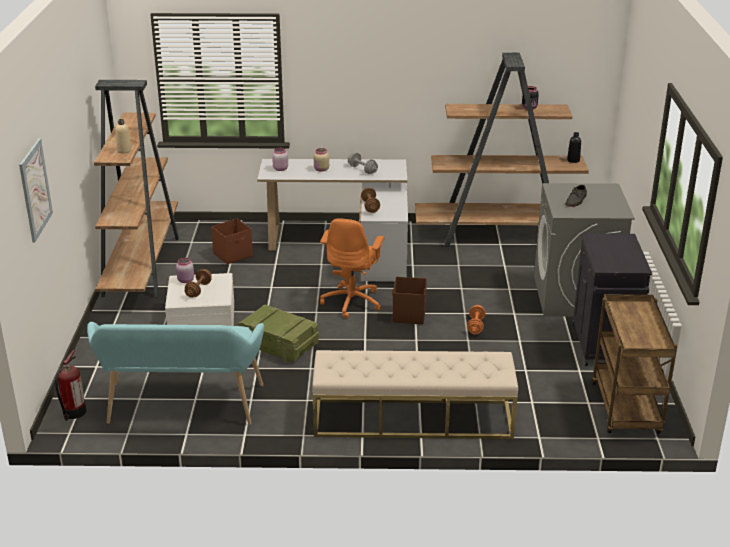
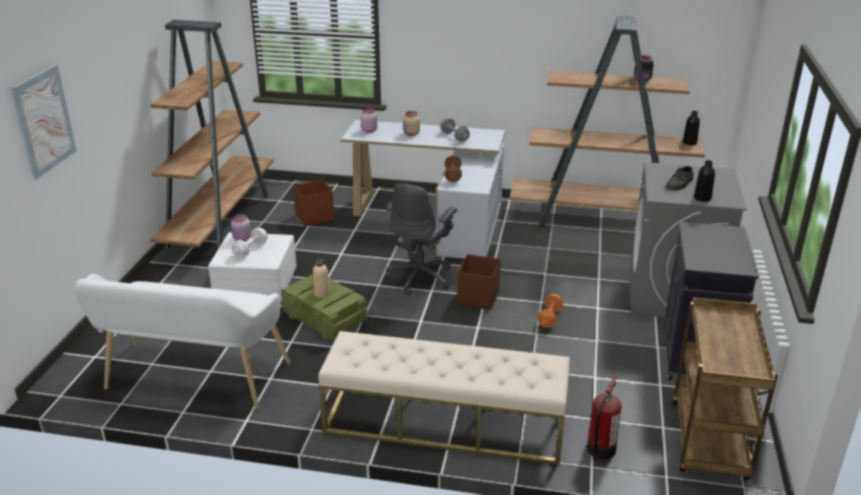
camera: 10 degrees right, 0 degrees up
fire extinguisher [55,350,86,421] -> fire extinguisher moved to [587,375,622,461]
turquoise bench [87,322,264,425] -> white bench [75,274,290,409]
beige bottle [115,119,132,153] -> beige bottle moved to [313,259,330,298]
brown dumbbell [185,269,212,298] -> white dumbbell [232,228,267,257]
orange office chair [320,219,384,318] -> grey office chair [385,183,457,295]
none -> black bottle [694,160,715,202]

